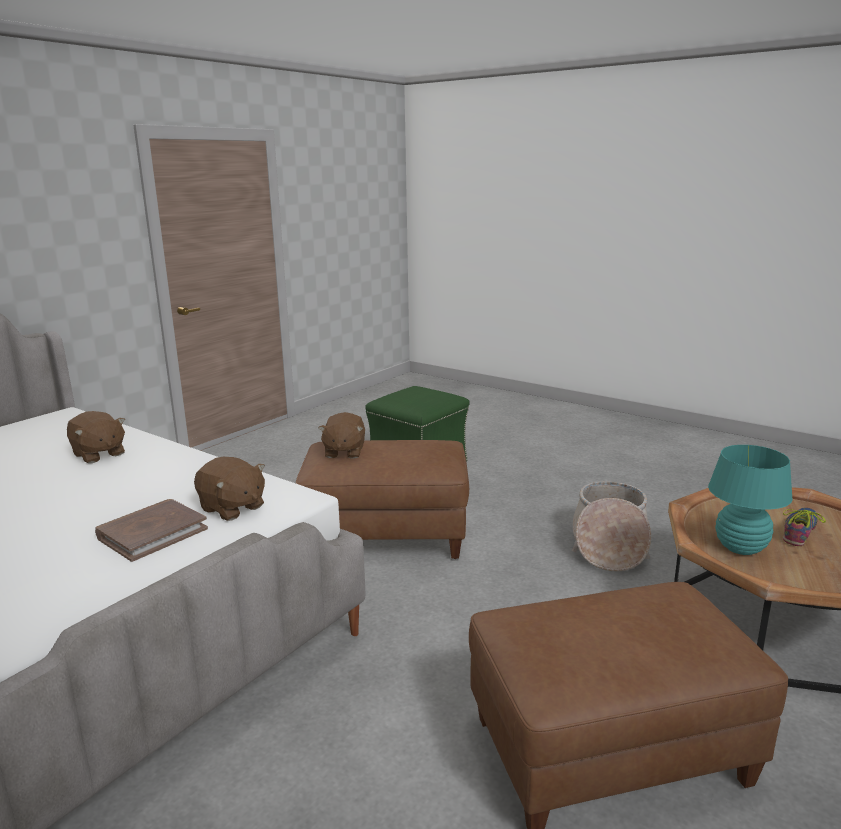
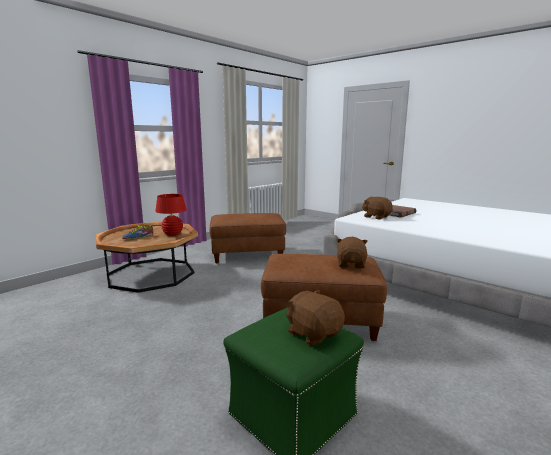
camera: 175 degrees left, 5 degrees down
brown plush toy [67,411,125,463] -> brown plush toy moved to [285,290,345,346]
basket [572,482,651,571] -> none
turquoise table lamp [708,445,793,555] -> red table lamp [155,194,187,236]

